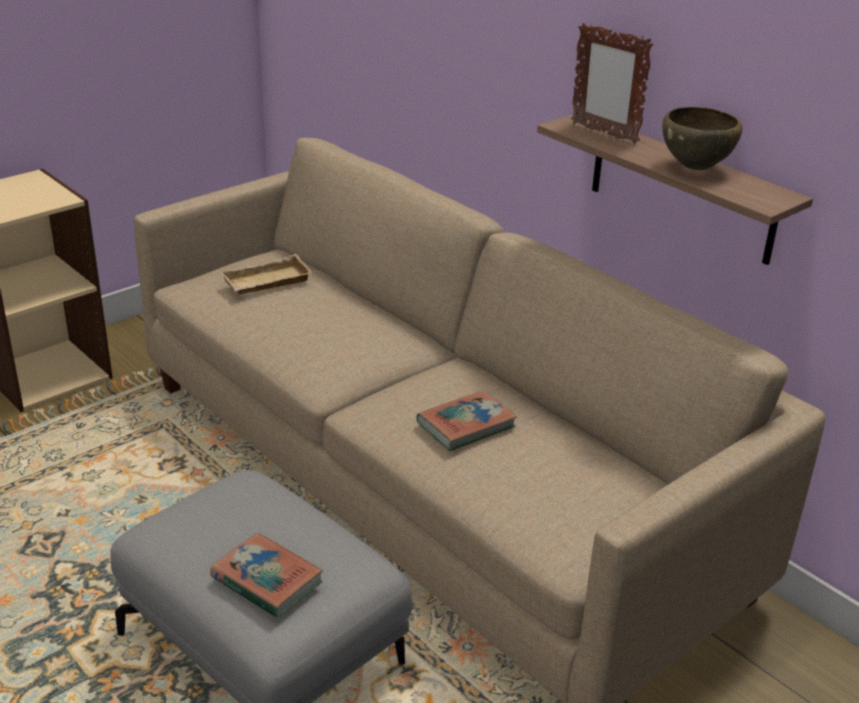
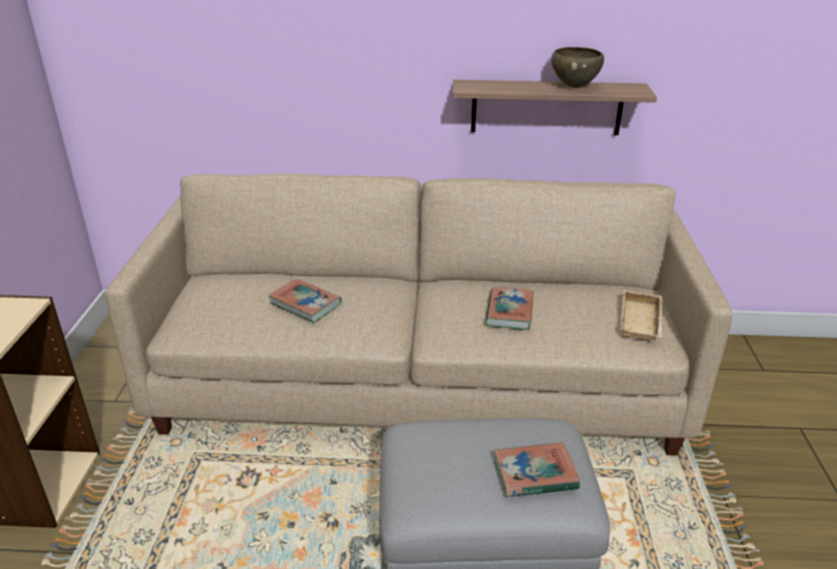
camera: 45 degrees left, 0 degrees up
beige tray [221,254,312,294] -> beige tray moved to [621,289,663,340]
picture frame [571,23,653,144] -> none
none -> book [268,279,342,323]

